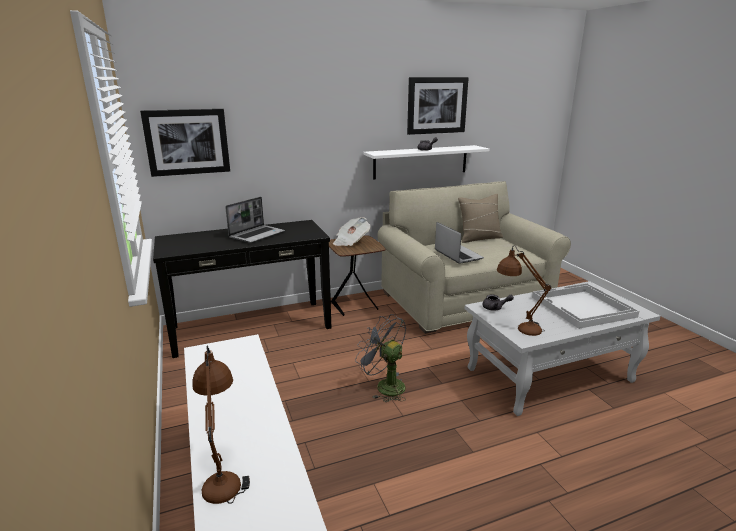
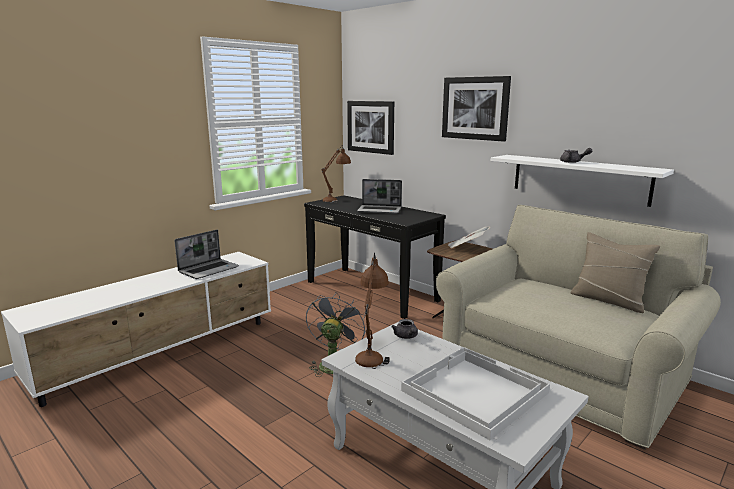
camera: 65 degrees right, 5 degrees down
brown table lamp [192,346,250,504] -> brown table lamp moved to [321,147,351,202]
picture [407,77,469,135] -> picture moved to [442,76,511,142]
laptop [435,222,484,264] -> laptop moved to [174,230,239,279]

